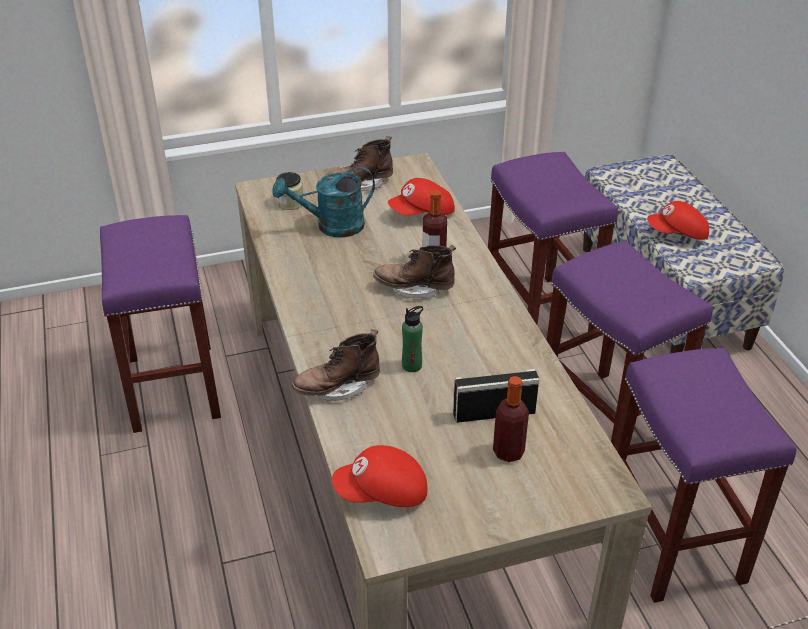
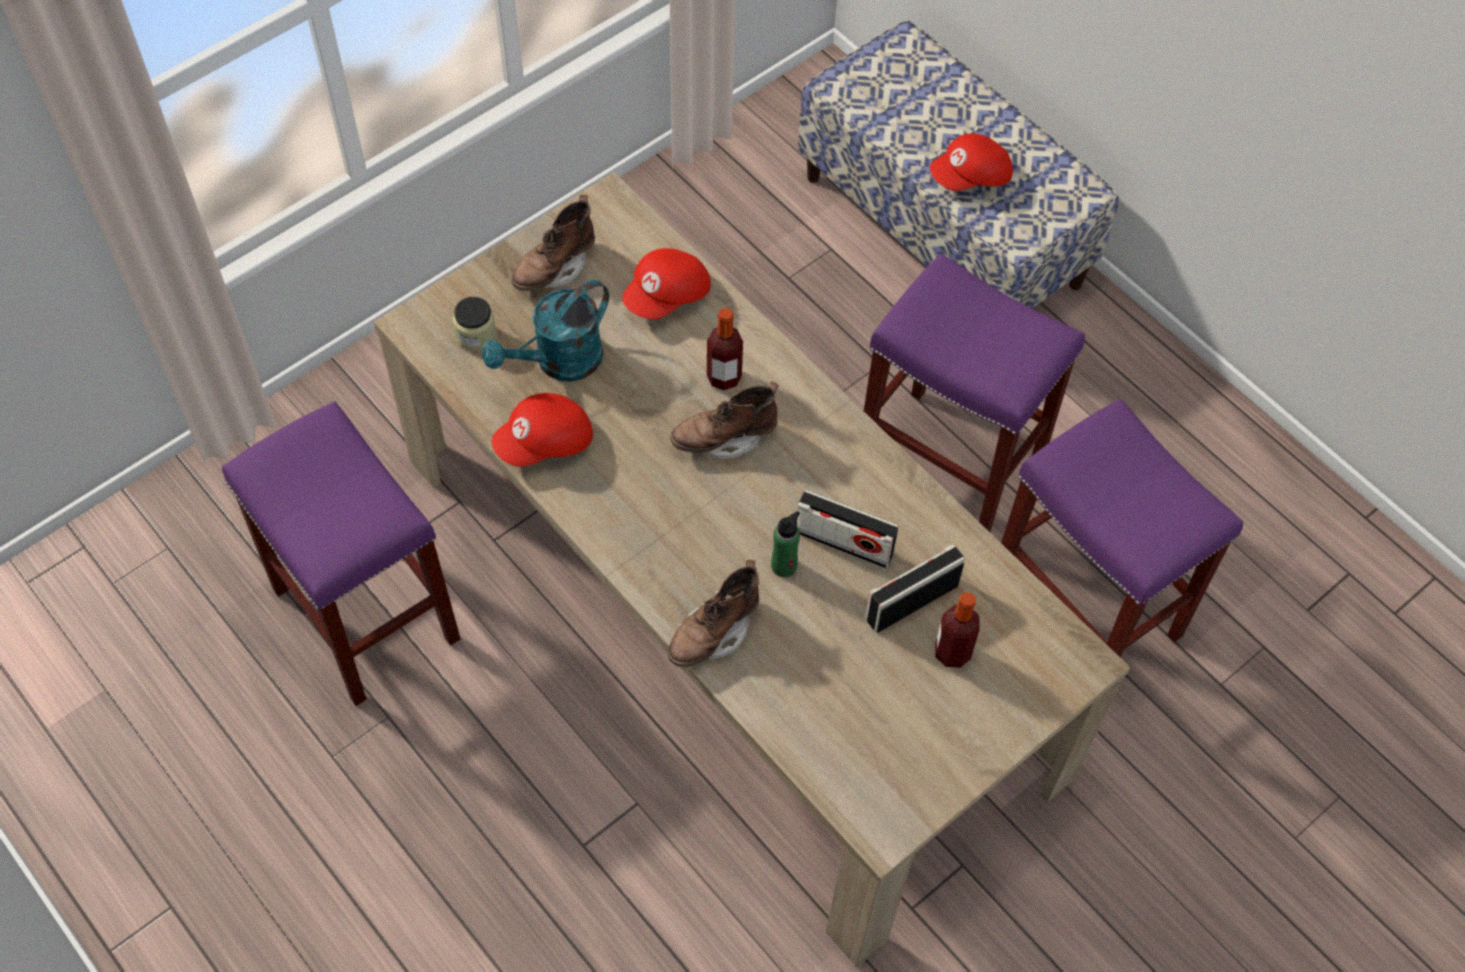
camera: 25 degrees left, 20 degrees up
red cap [332,445,427,507] -> red cap moved to [492,393,593,467]
purple stool [488,152,618,332] -> none
none -> radio [796,490,899,568]

